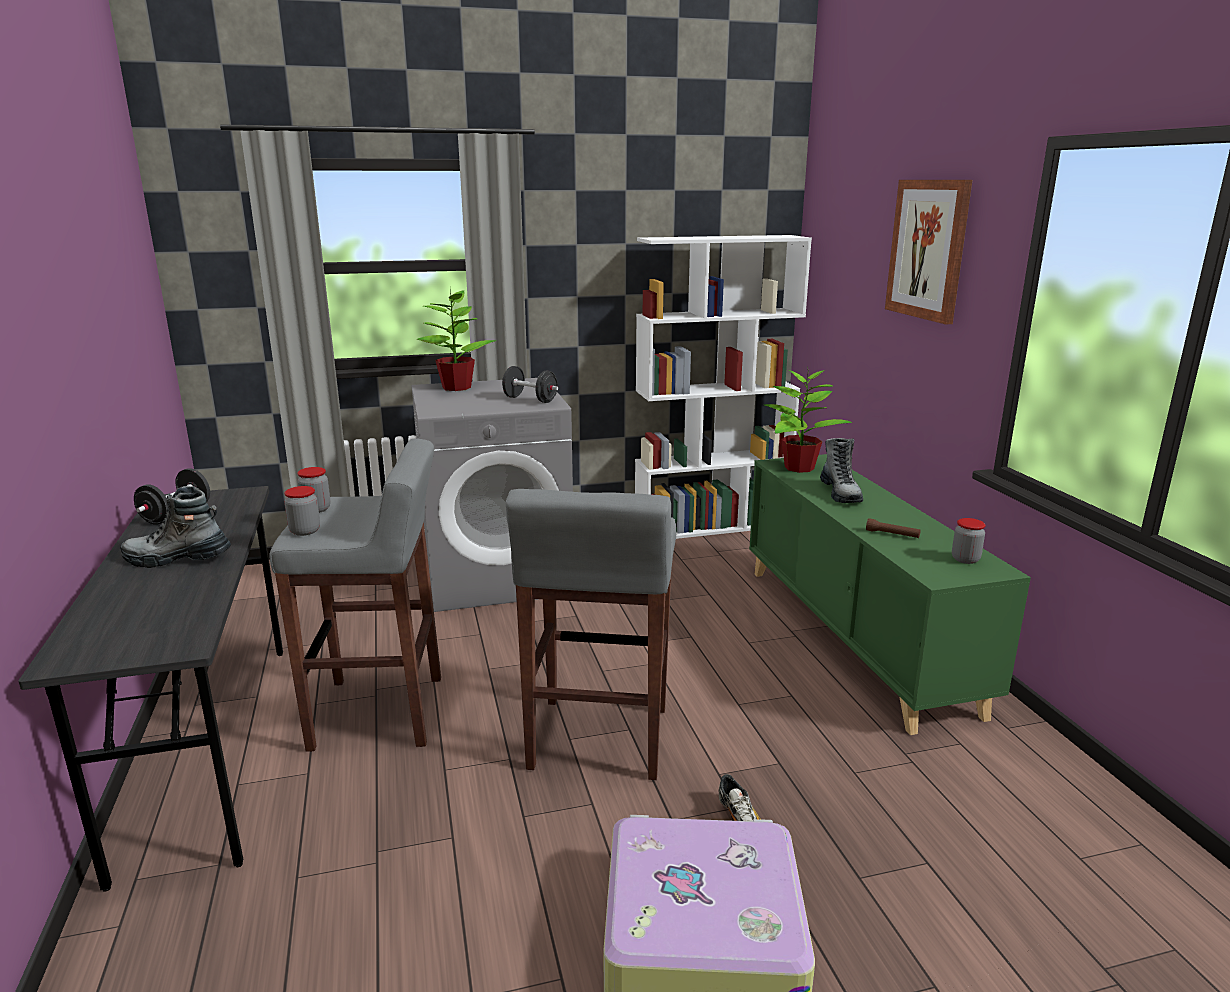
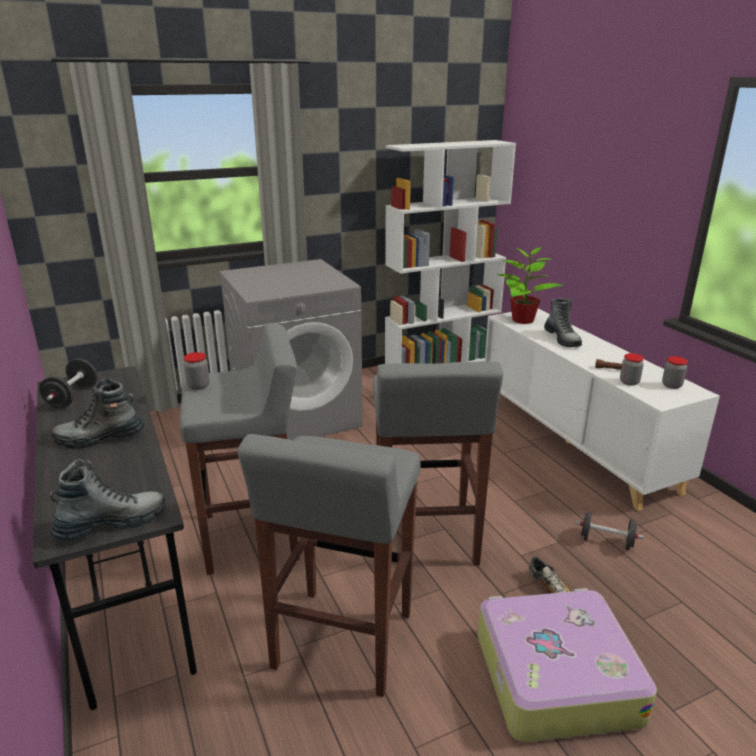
camera: 10 degrees left, 5 degrees up
jar [284,486,320,536] -> jar moved to [620,353,644,386]
potted plant [416,286,497,391] -> none
black dumbbell [502,366,558,403] -> black dumbbell moved to [575,510,644,550]
green cabinet [749,454,1031,735] -> white cabinet [485,309,720,511]
picture [885,180,972,324] -> none
none -> boot [50,459,165,541]
none -> grey stool [238,434,421,697]

